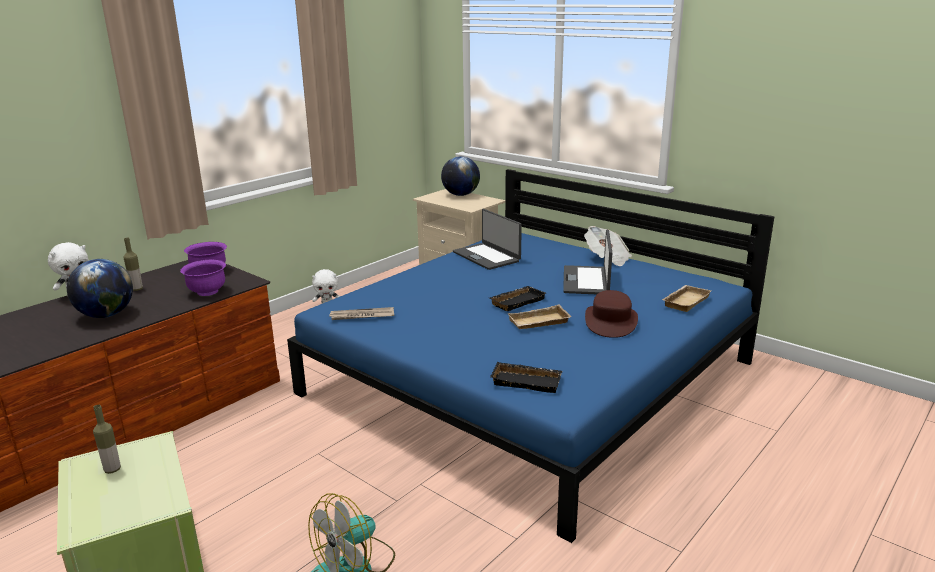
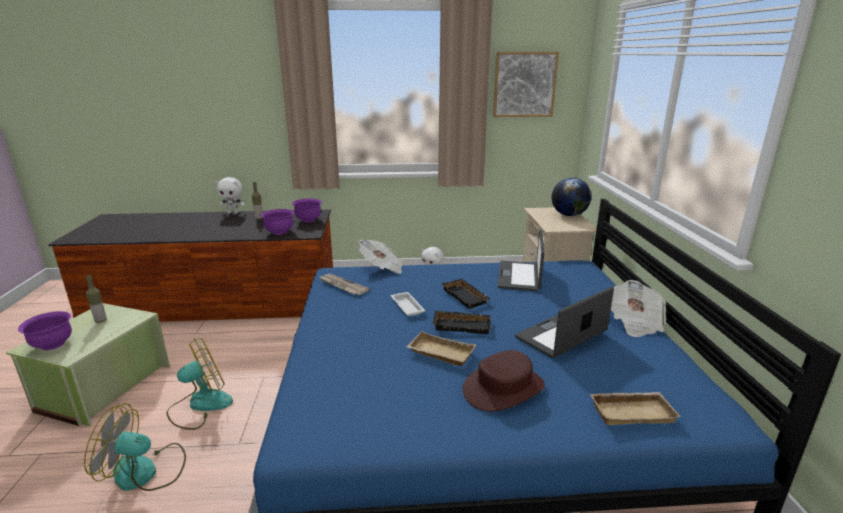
camera: 45 degrees right, 0 degrees up
globe [67,259,133,318] -> none
black tray [490,362,562,393] -> black tray moved to [441,279,491,309]
none -> purple bowl [18,311,72,350]
none -> fan [166,338,233,430]
none -> newspaper [359,240,403,274]
none -> white tray [391,292,425,316]
none -> picture [493,52,559,117]

